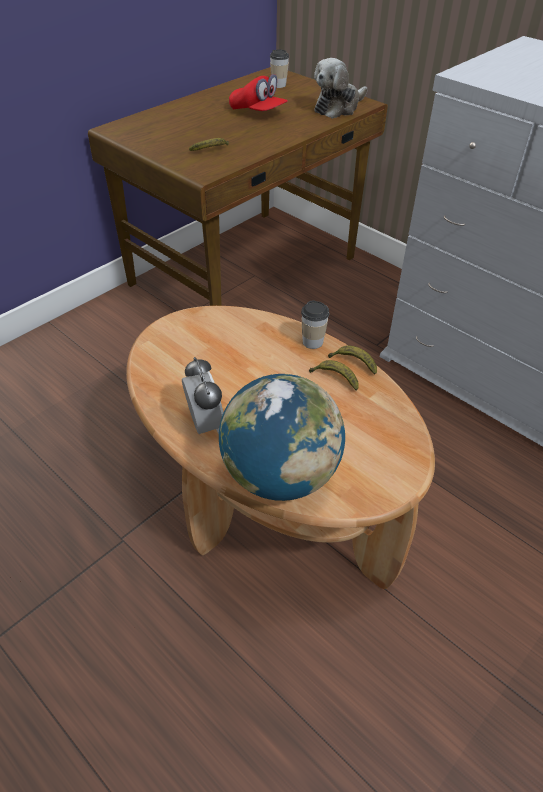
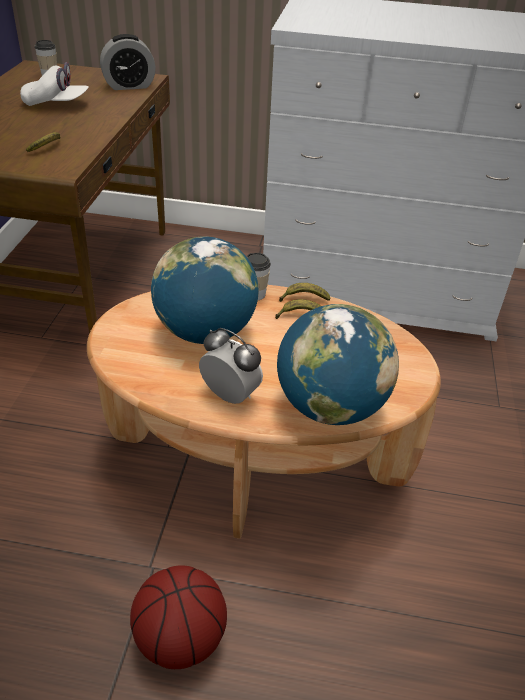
camera: 35 degrees left, 5 degrees down
red cap [229,74,288,111] -> white cap [20,62,89,106]
plush toy [314,58,367,118] -> alarm clock [100,34,155,90]
none -> basketball [130,565,227,669]
none -> globe [151,236,259,344]

